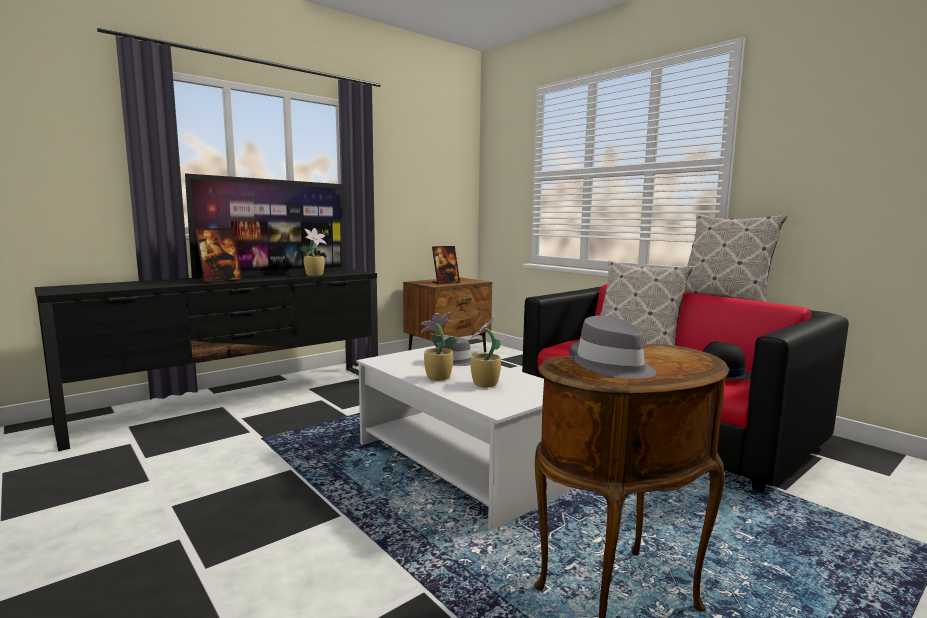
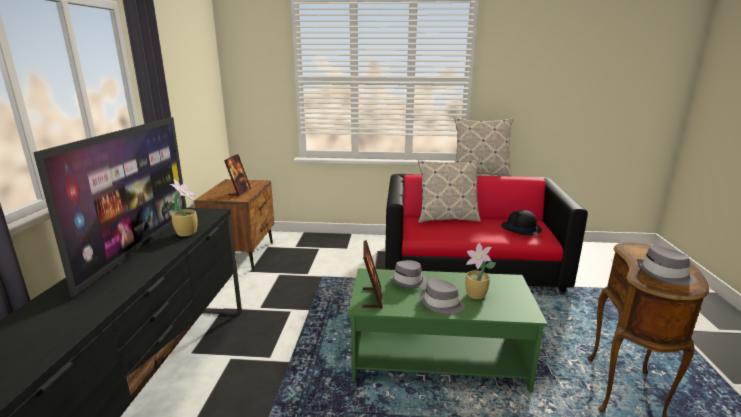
camera: 45 degrees left, 10 degrees up
picture frame [195,228,242,283] -> picture frame moved to [363,240,383,309]
white coffee table [356,346,574,531] -> green coffee table [348,268,548,393]
potted plant [421,312,459,381] -> grey hat [420,278,465,314]

